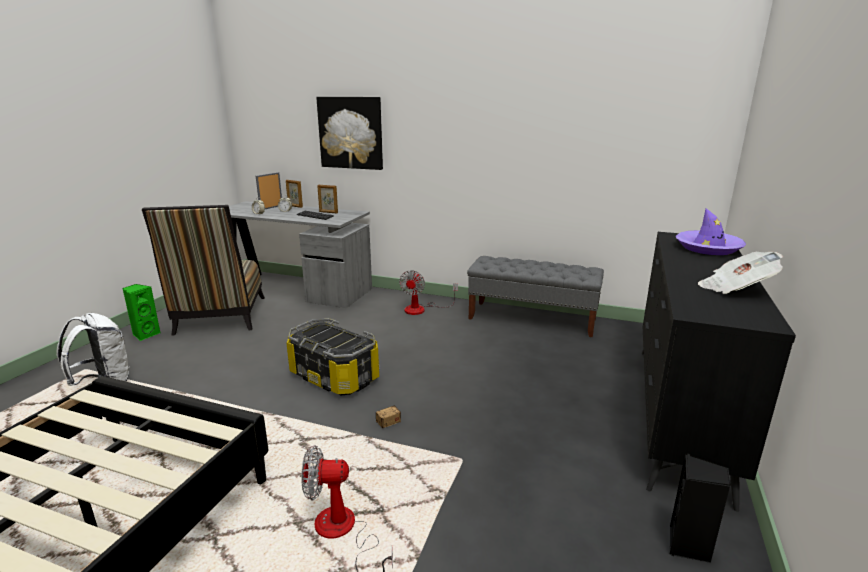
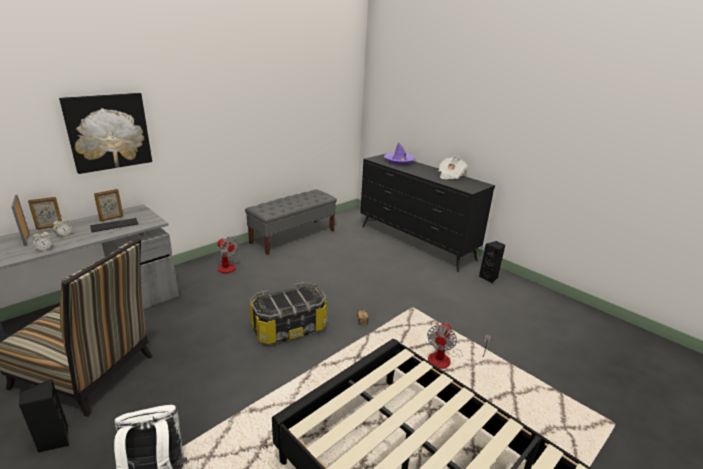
camera: 65 degrees left, 5 degrees up
green speaker [122,284,161,341] -> black speaker [19,379,69,453]

